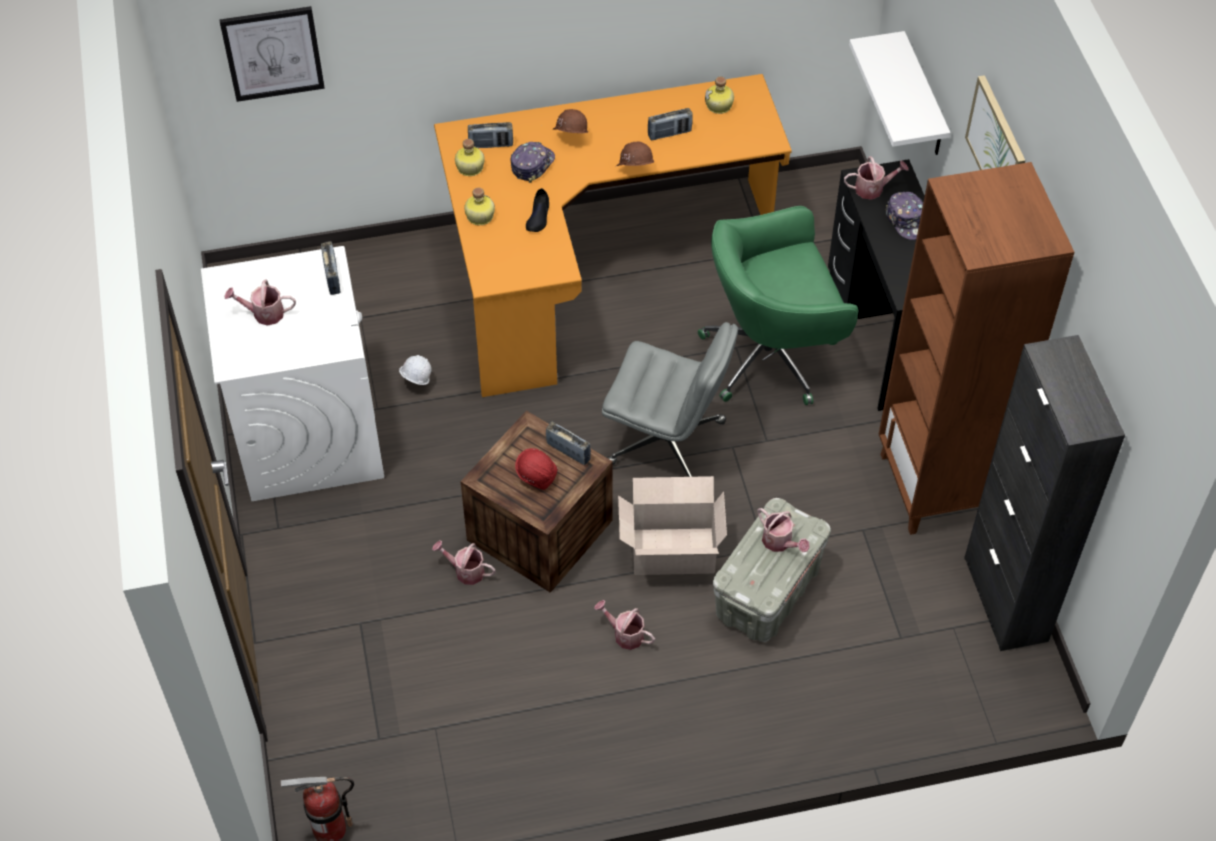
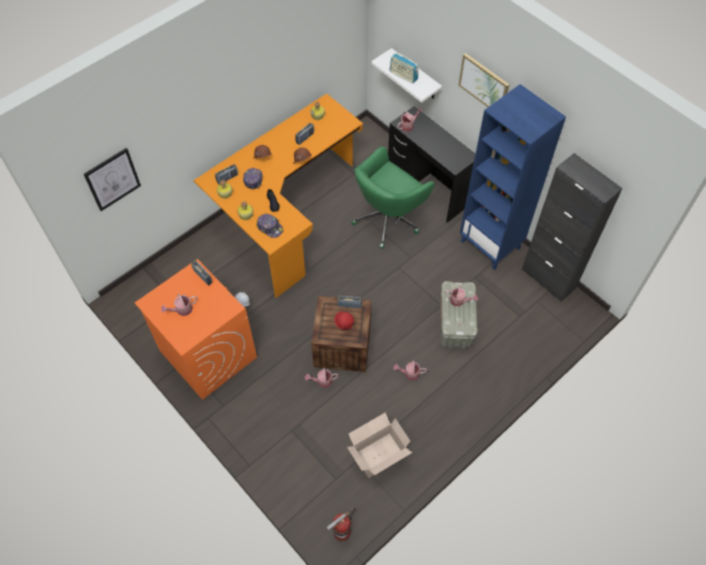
camera: 30 degrees left, 5 degrees up
white washing machine [201,246,384,501] -> orange washing machine [135,259,257,400]
grey office chair [602,322,738,477] -> none
cardboard box [618,476,727,575] -> cardboard box moved to [347,413,412,478]
brown bookcase [879,162,1074,535] -> blue bookcase [460,84,566,270]
cap [886,192,923,240] -> cap moved to [257,214,283,238]
none -> radio [389,53,418,83]

